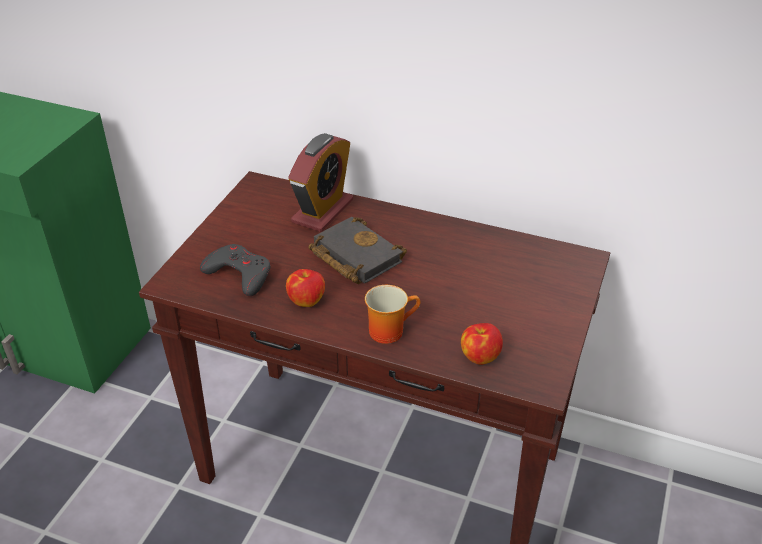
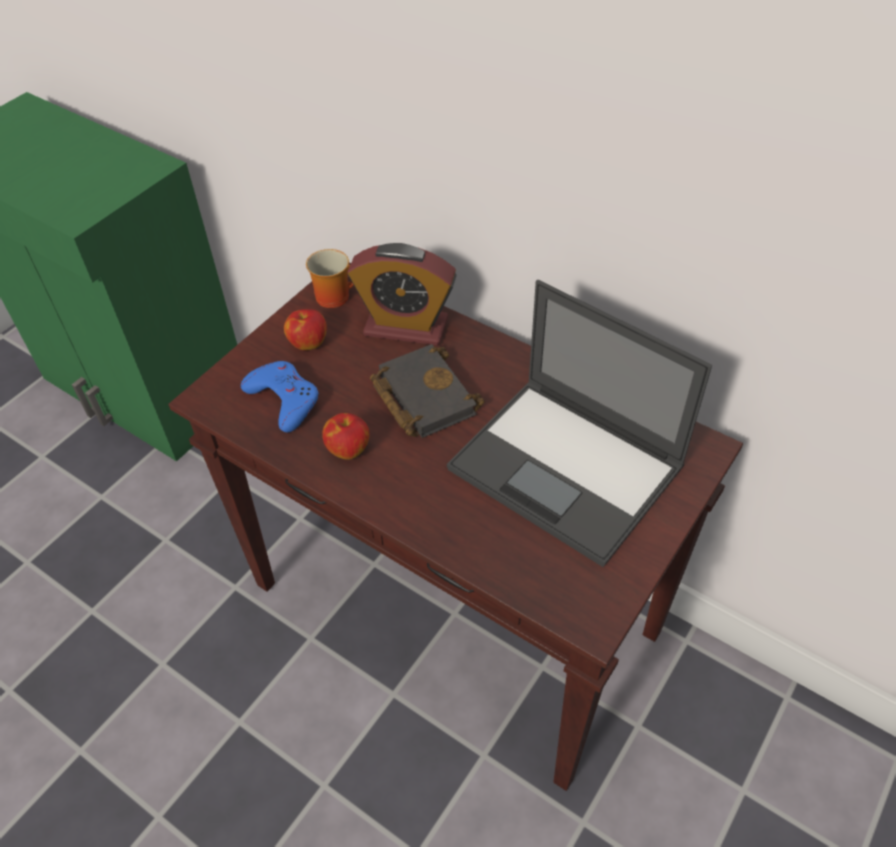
camera: 15 degrees right, 10 degrees up
grey game controller [200,244,271,296] -> blue game controller [241,361,318,433]
alarm clock [288,133,353,232] -> alarm clock turned 60 degrees clockwise [348,243,457,346]
mug [365,285,420,344] -> mug moved to [306,249,353,308]
apple [461,323,503,365] -> apple moved to [284,309,327,351]
none -> laptop [447,280,712,567]

